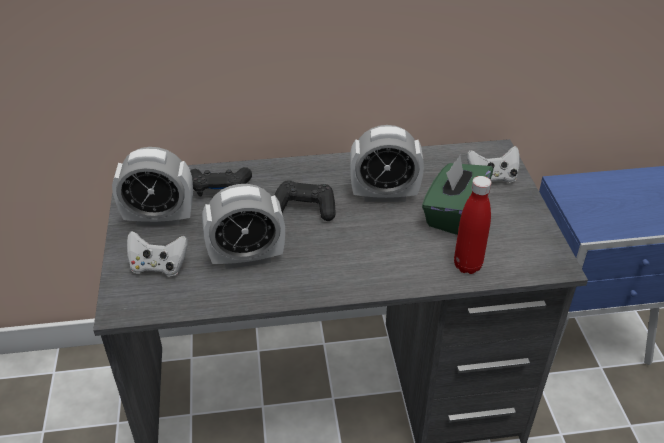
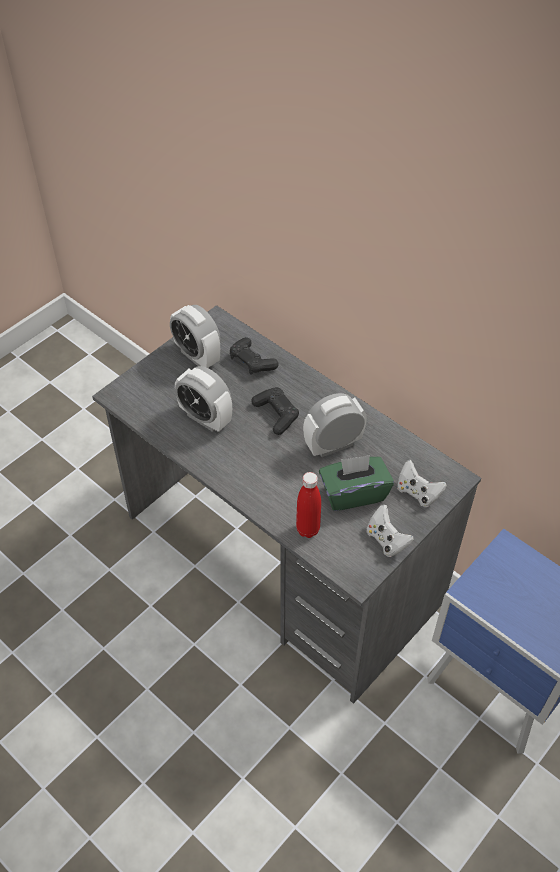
camera: 50 degrees right, 10 degrees up
white game controller [127,231,188,277] -> white game controller moved to [366,505,414,557]
alarm clock [350,125,424,202] -> alarm clock turned 105 degrees clockwise [303,393,367,457]

